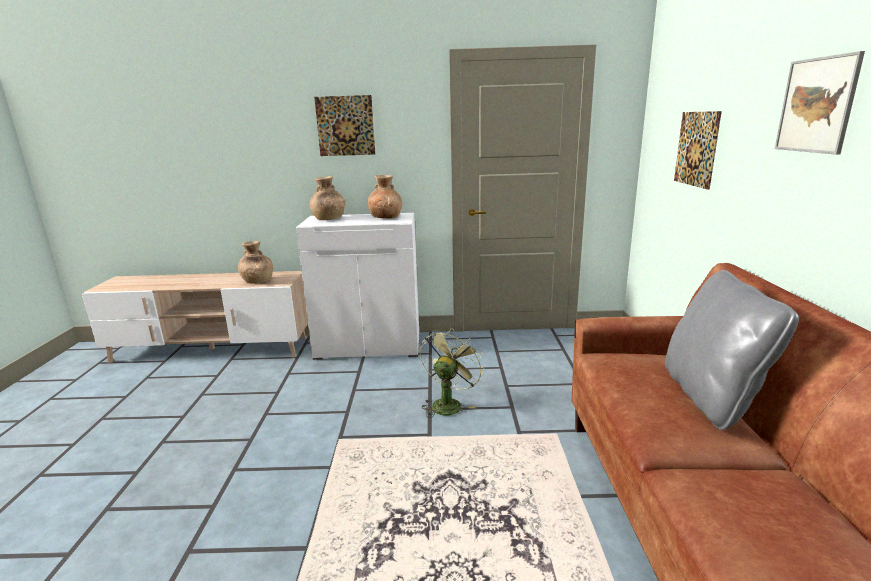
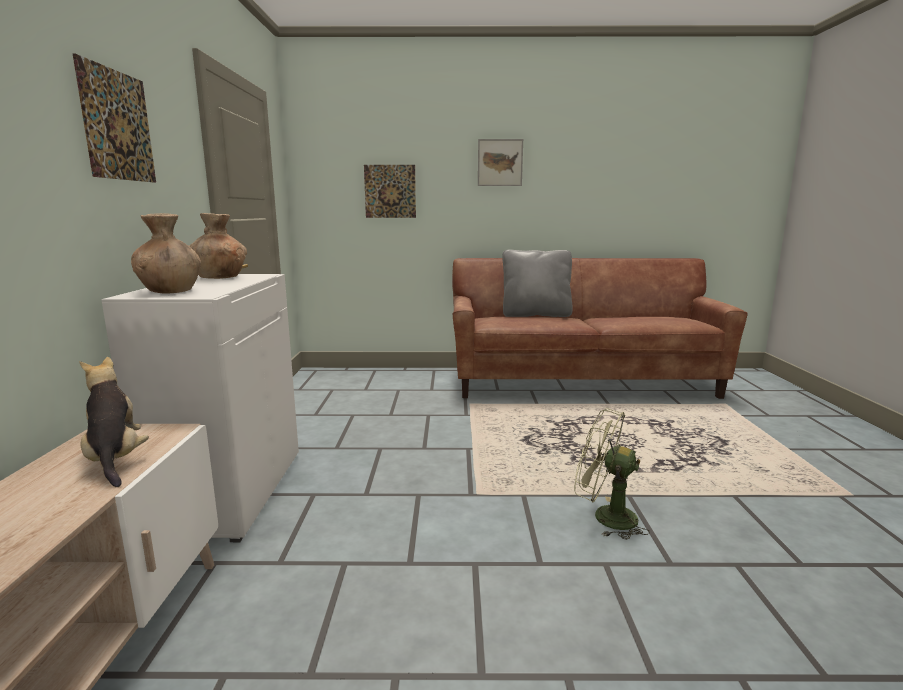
camera: 90 degrees left, 5 degrees down
brown vase [238,241,273,284] -> plush toy [79,357,149,487]
green fan [420,328,484,418] -> green fan moved to [574,408,650,540]

